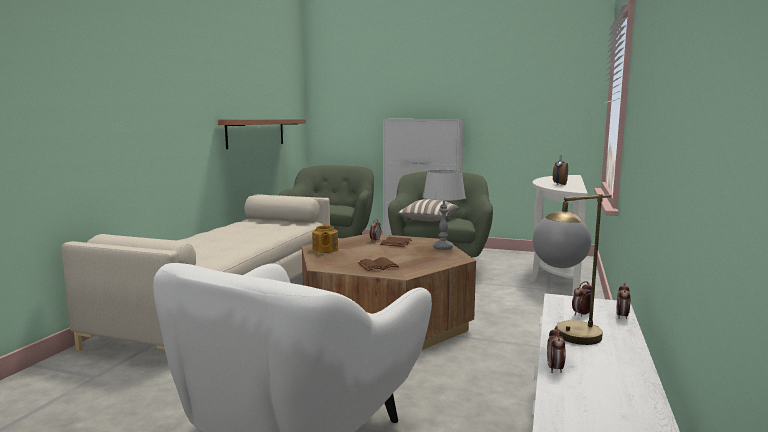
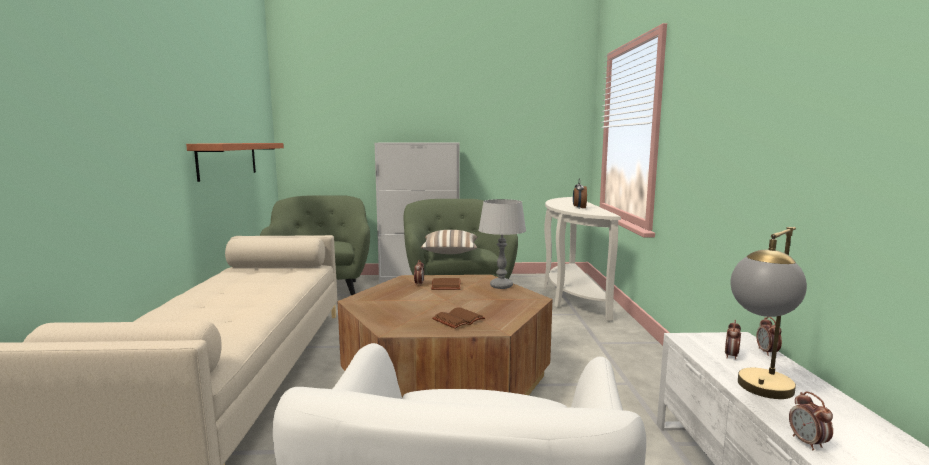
camera: 20 degrees left, 0 degrees up
teapot [312,224,338,253] -> none

